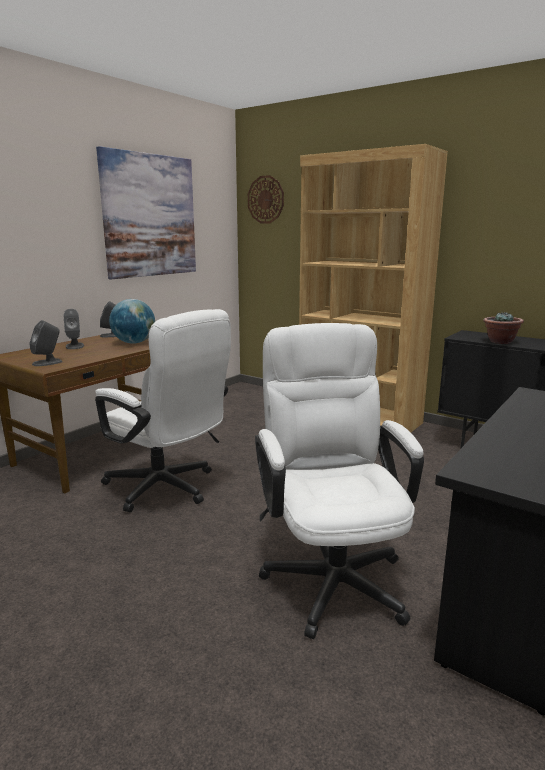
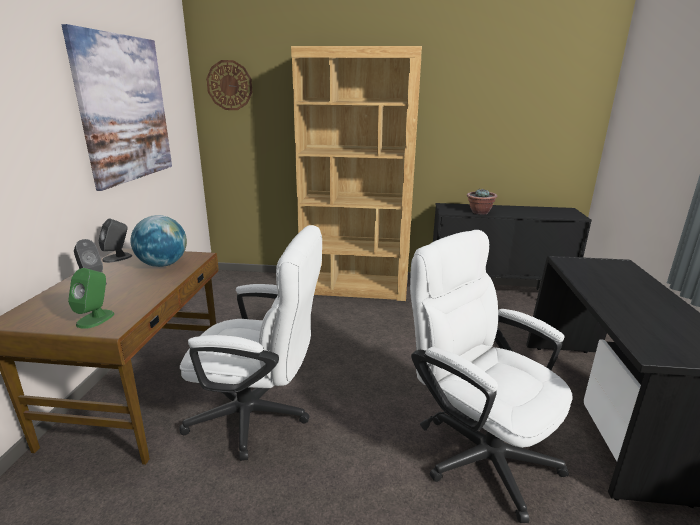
camera: 30 degrees left, 5 degrees up
grey speaker [29,320,63,366] -> green speaker [68,268,114,329]

